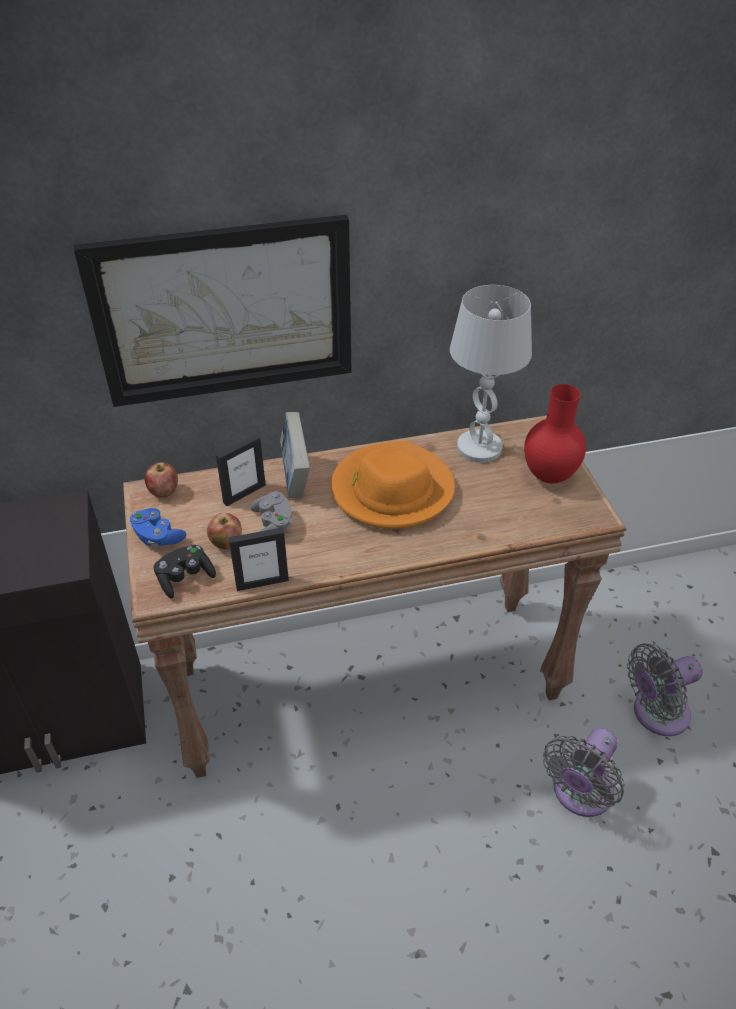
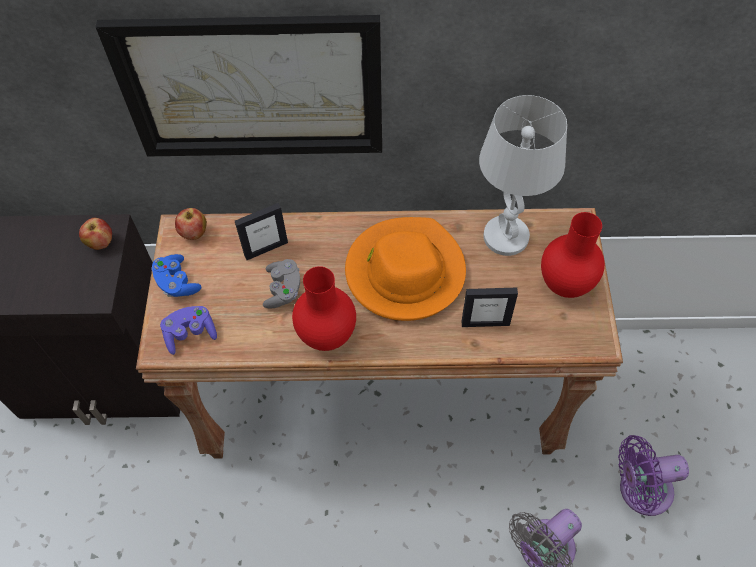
camera: 15 degrees right, 15 degrees up
black game controller [154,545,216,598] -> purple game controller [160,306,217,355]
apple [207,513,242,549] -> apple moved to [79,218,112,250]
picture frame [228,528,289,591] -> picture frame moved to [461,288,518,327]
book [280,412,310,498] -> none
grey fan [627,643,703,736] -> purple fan [618,435,689,516]
none -> red vase [292,266,356,351]

